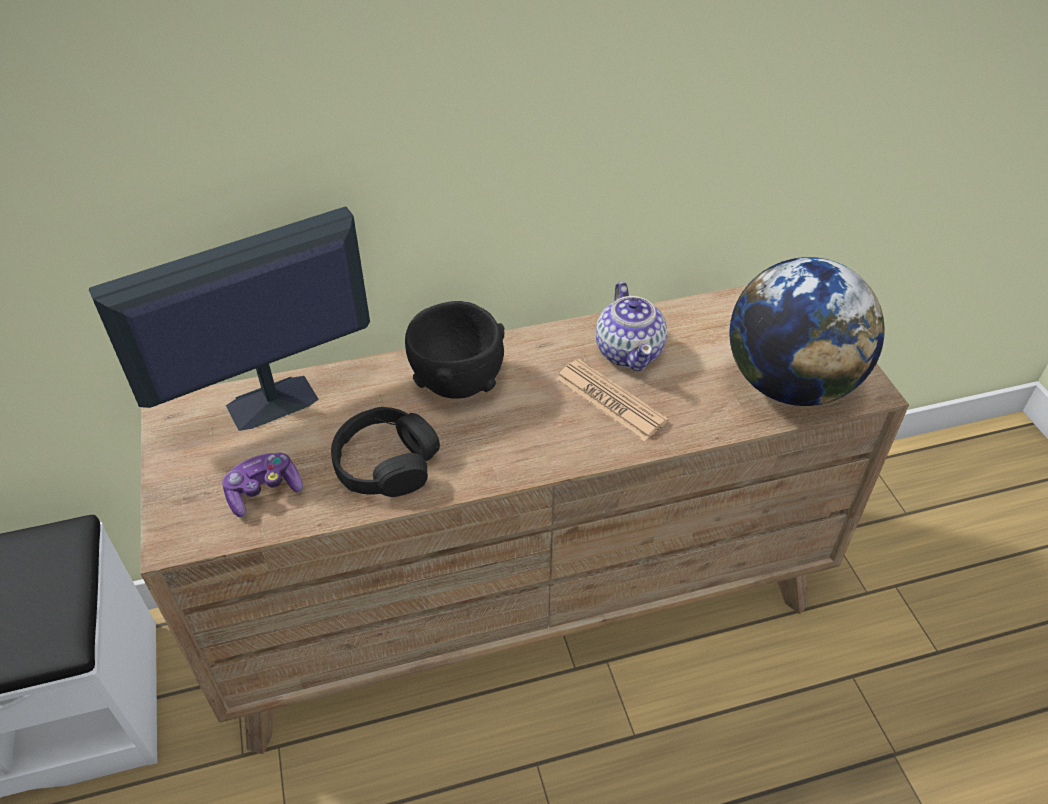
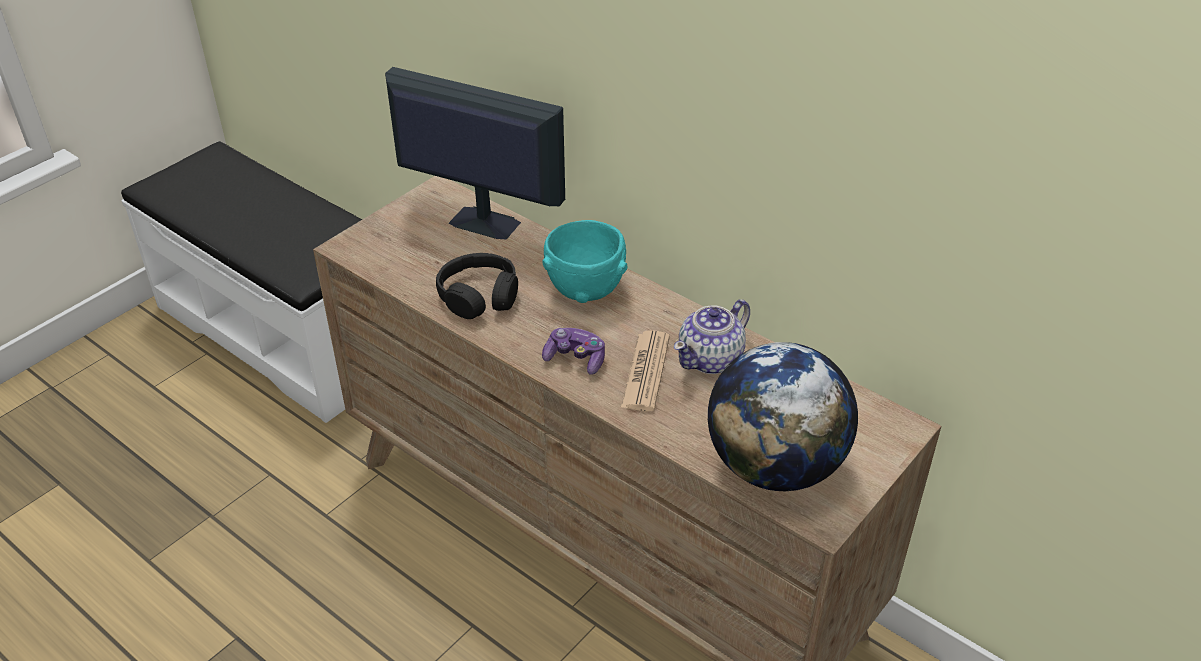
camera: 55 degrees right, 5 degrees down
game controller [222,453,303,517] -> game controller moved to [542,328,605,375]
black bowl [405,301,505,399] -> turquoise bowl [543,220,628,303]

